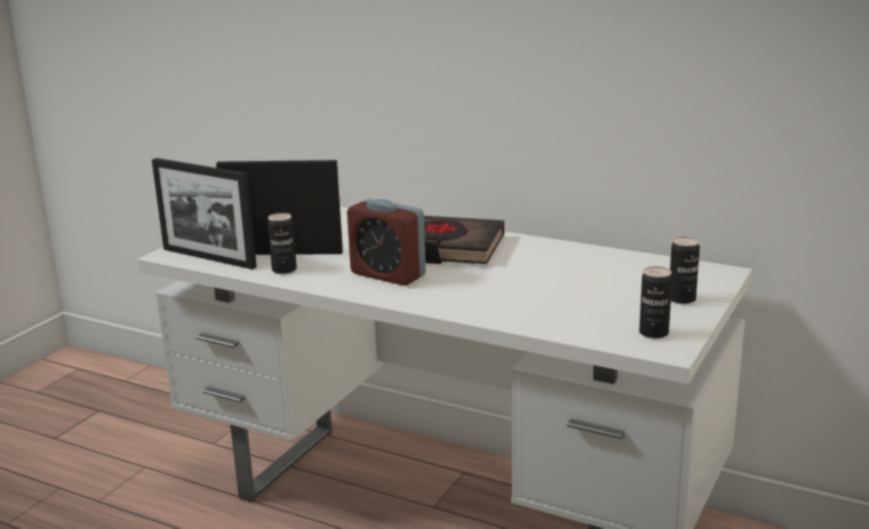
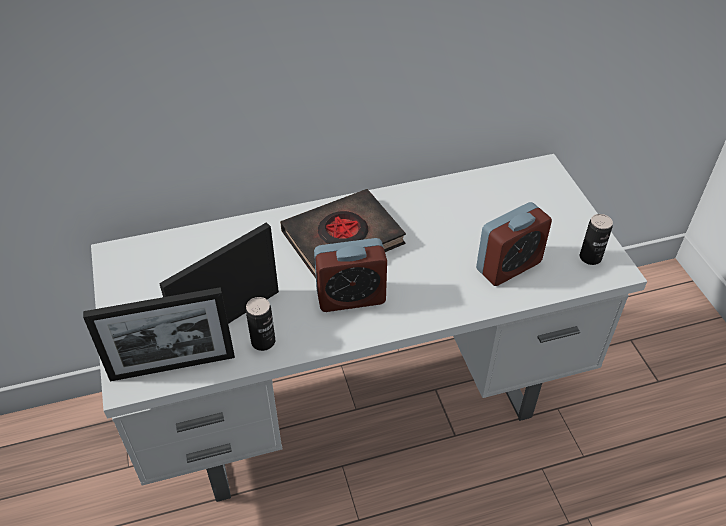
camera: 45 degrees left, 25 degrees up
can [670,237,700,304] -> none
none -> alarm clock [476,202,552,286]

